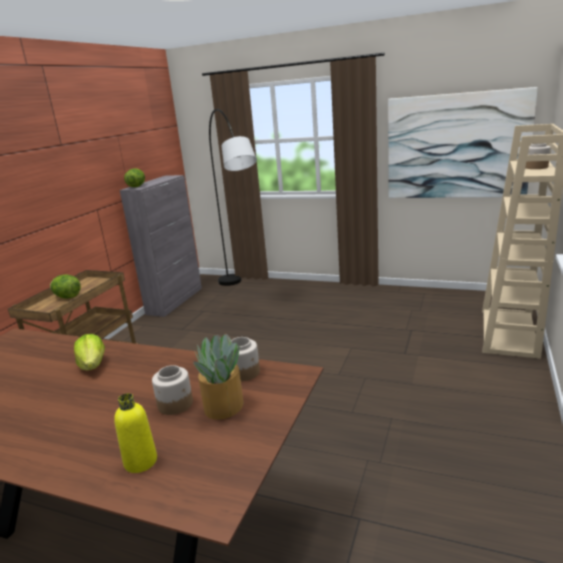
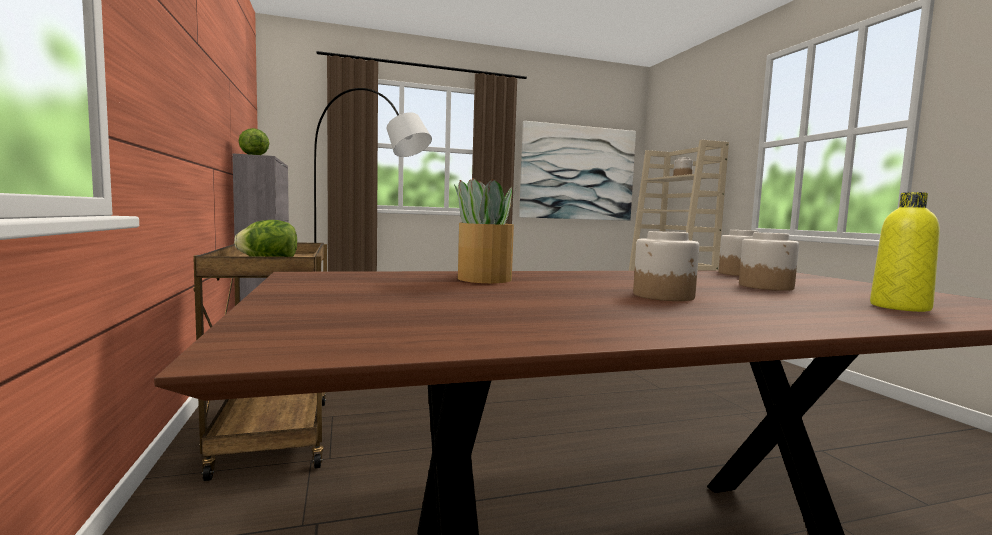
camera: 40 degrees left, 15 degrees down
lettuce [74,334,105,371] -> none
potted plant [193,333,244,420] -> potted plant moved to [454,178,517,283]
none -> jar [633,231,699,301]

